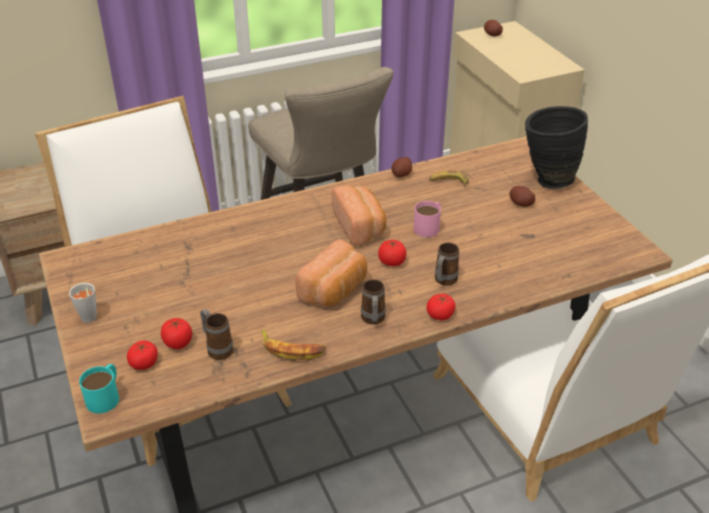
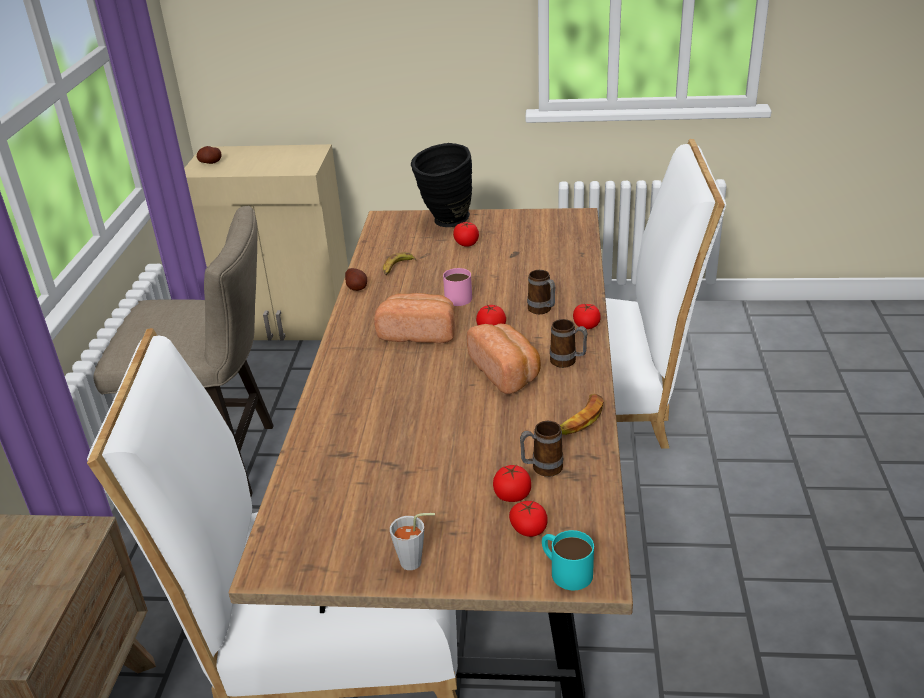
camera: 60 degrees left, 5 degrees down
potato [509,186,535,207] -> tomato [453,222,479,247]

